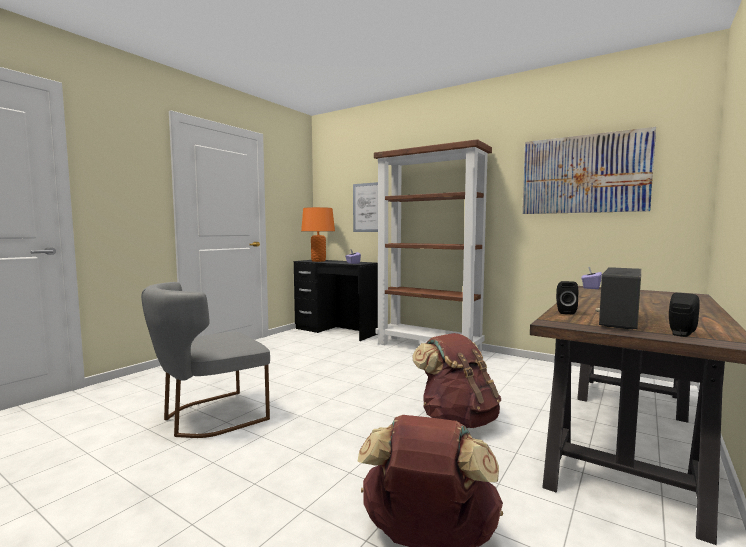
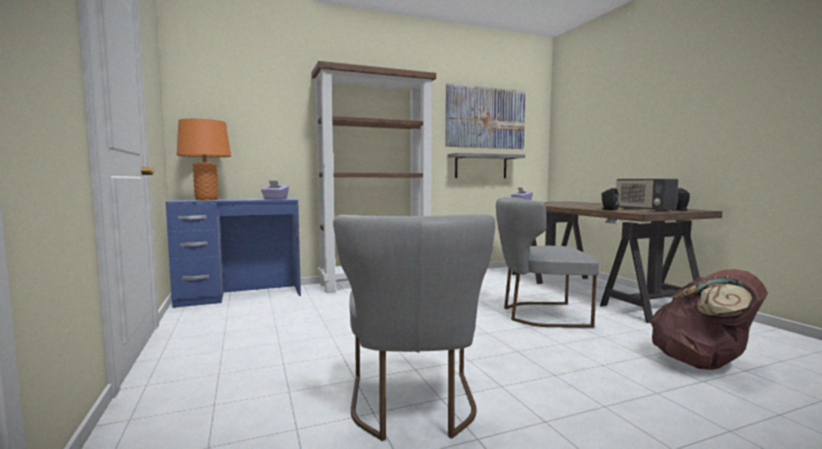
camera: 55 degrees left, 0 degrees up
black desk [294,260,378,341] -> blue desk [166,198,301,308]
picture [353,182,378,232] -> none
brown backpack [412,333,501,428] -> grey chair [496,197,599,328]
none -> grey shelf [447,153,525,178]

